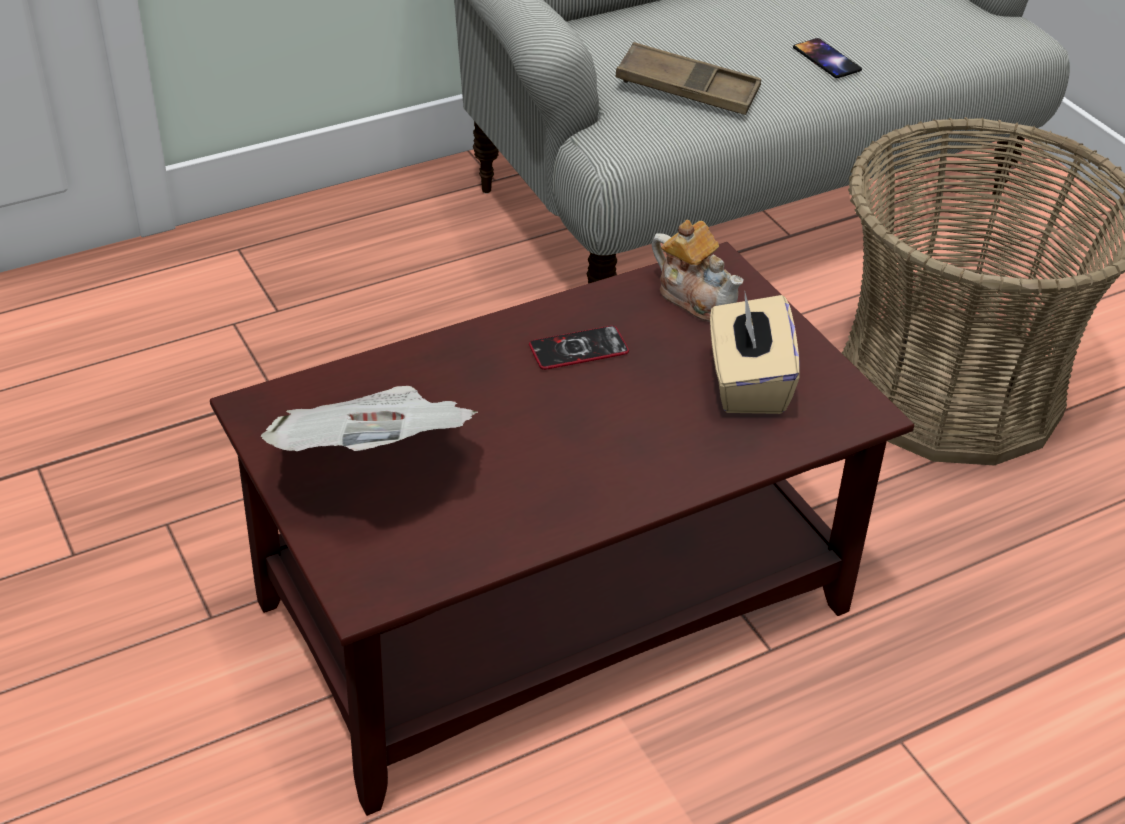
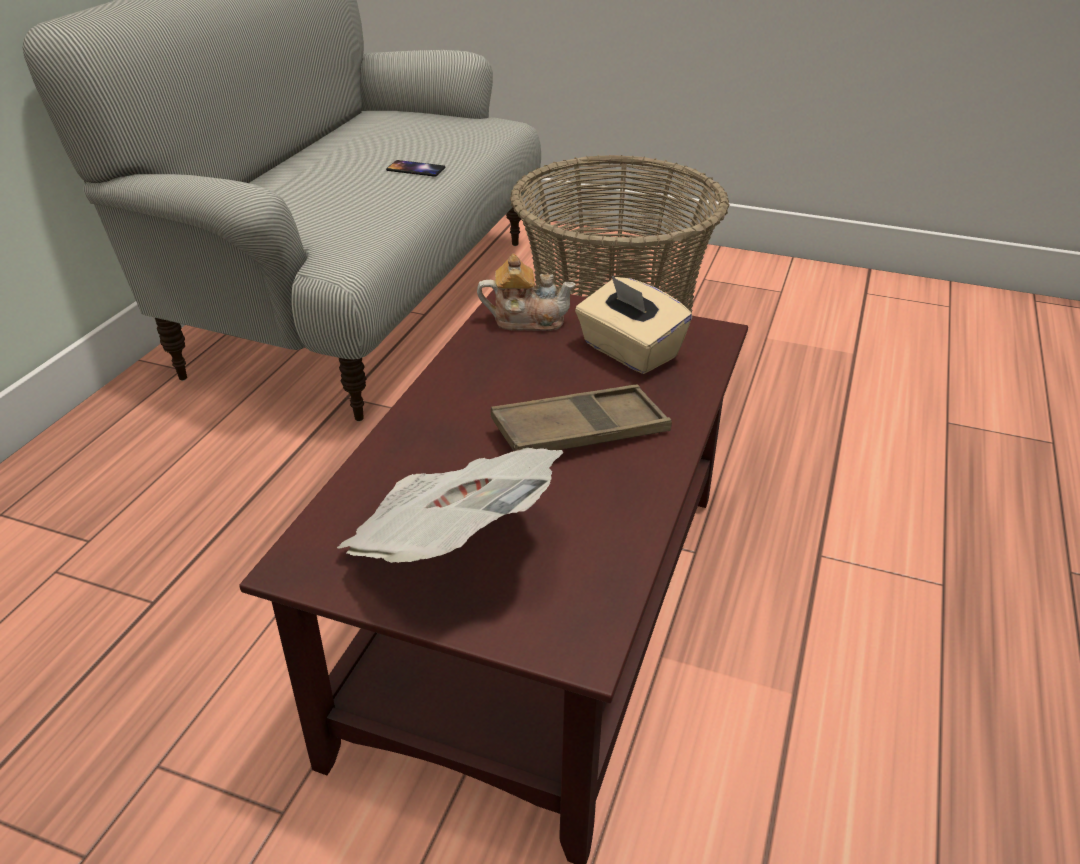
camera: 40 degrees left, 5 degrees down
phone [529,326,629,370] -> none
brown tray [615,42,761,115] -> brown tray moved to [491,385,672,451]

